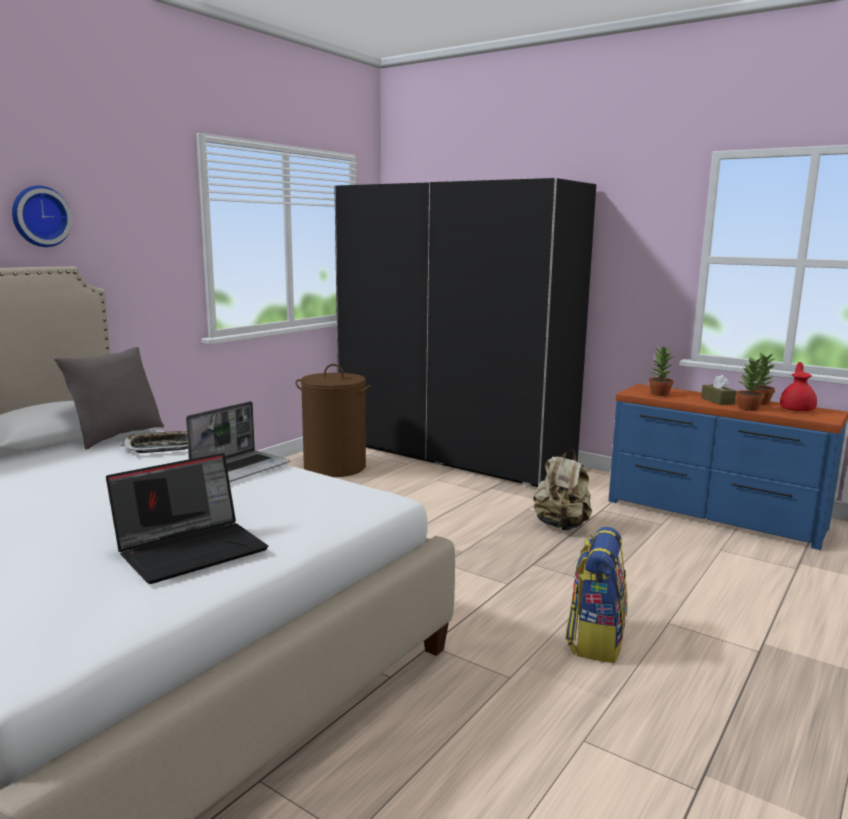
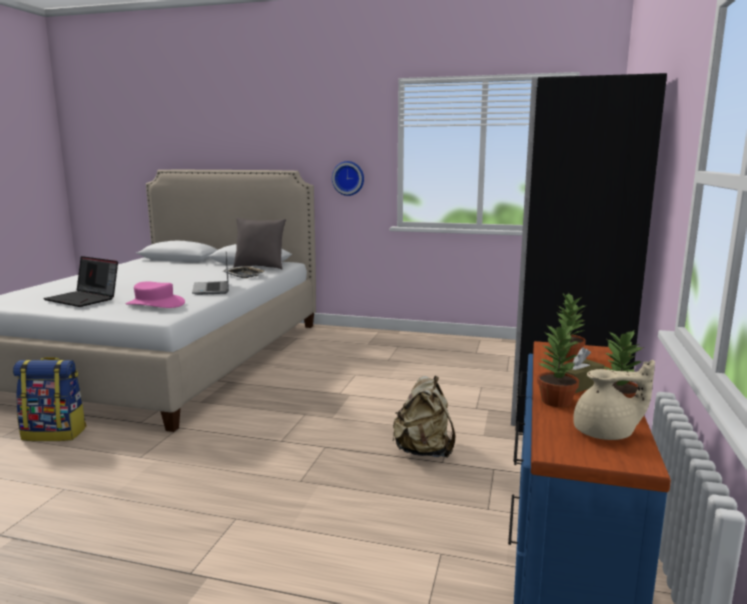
camera: 70 degrees right, 0 degrees up
wall clock [12,186,72,247] -> wall clock moved to [332,161,364,196]
laptop [186,401,290,482] -> laptop turned 60 degrees clockwise [192,252,229,295]
brown laundry basket [295,364,371,477] -> none
backpack [565,527,628,663] -> backpack moved to [13,357,86,441]
red teapot [780,362,817,411] -> beige teapot [573,360,655,440]
none -> pink hat [125,281,185,308]

